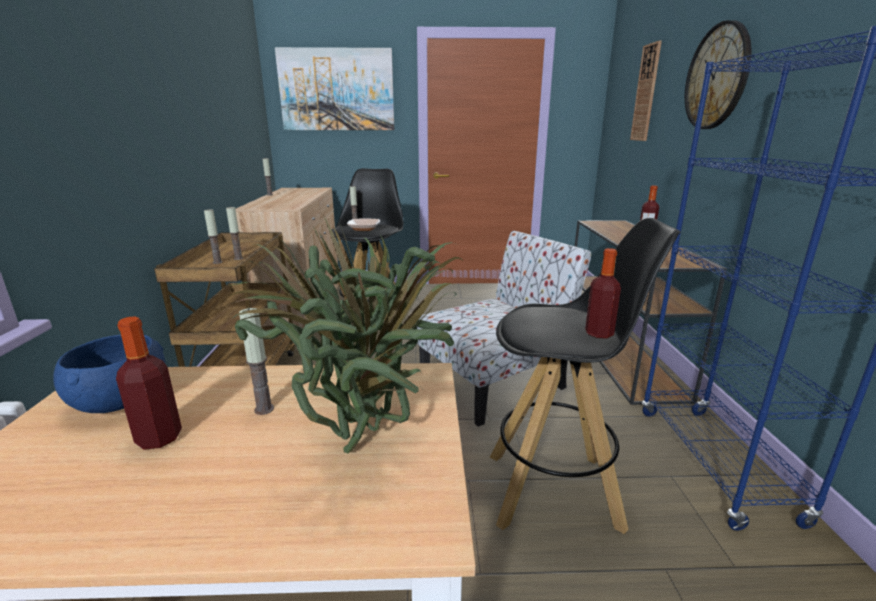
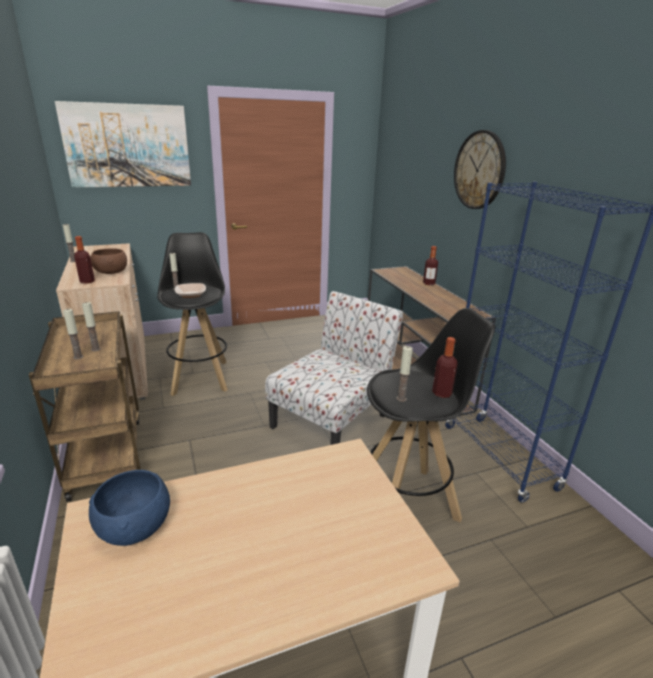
camera: 20 degrees left, 5 degrees up
bottle [116,316,182,450] -> bottle moved to [74,236,95,284]
potted plant [229,215,464,453] -> none
candle [239,308,274,415] -> candle moved to [397,346,413,402]
wall clock [630,41,662,141] -> none
none -> brown bowl [90,248,127,274]

